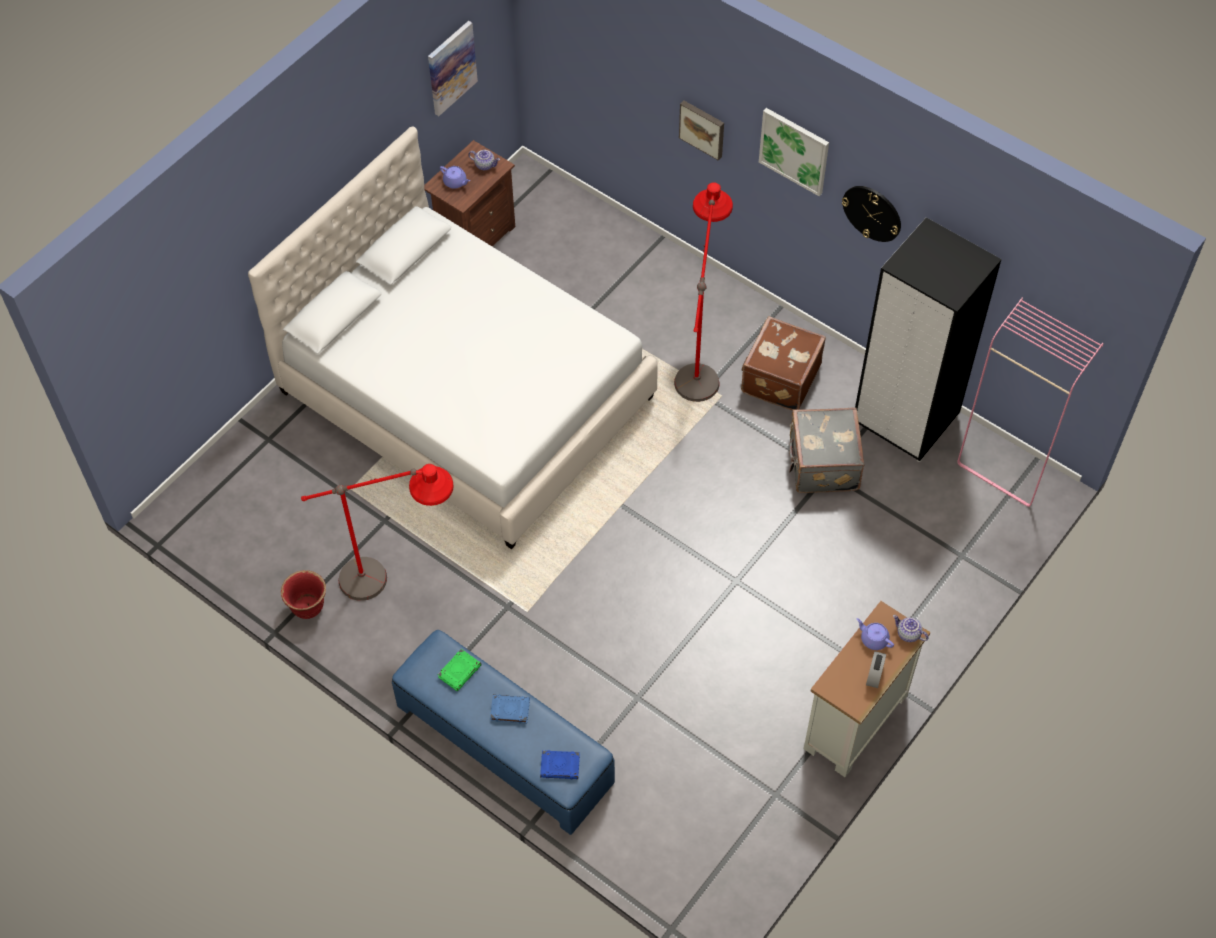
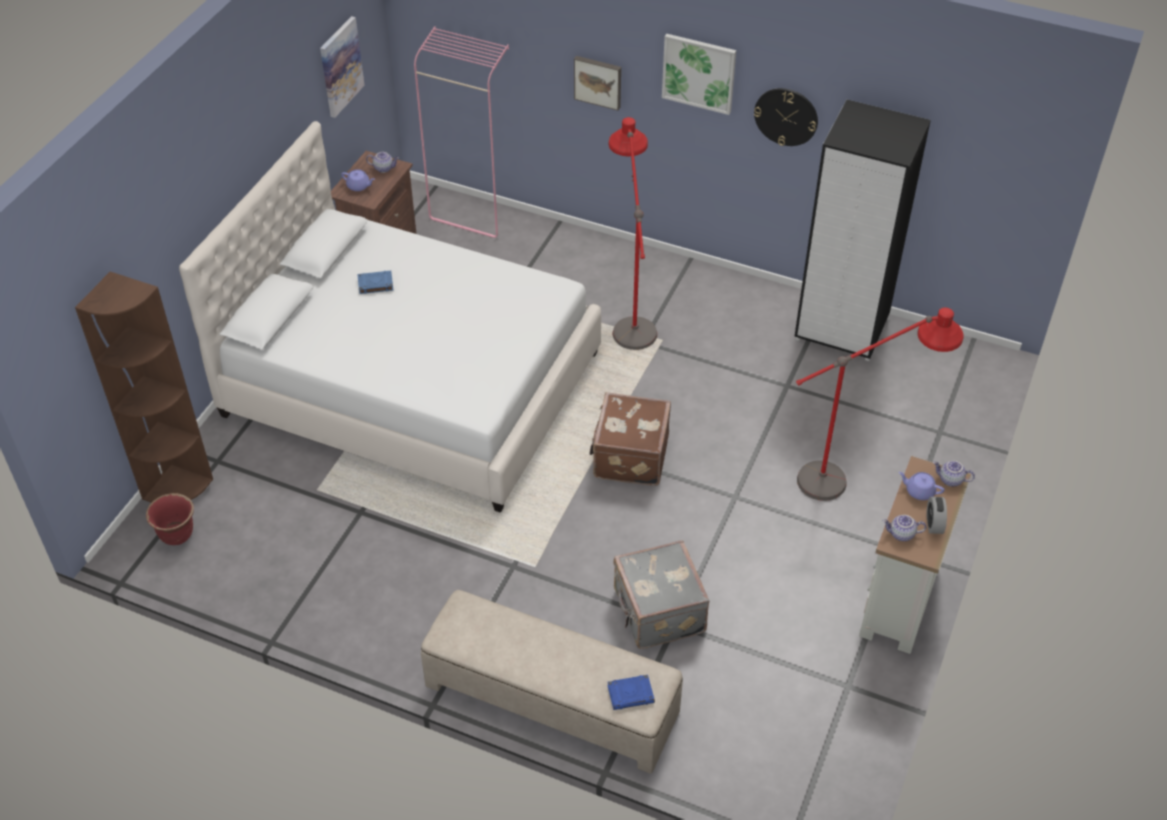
camera: 15 degrees left, 10 degrees down
red planter [281,570,326,619] -> red planter moved to [146,493,194,545]
red floor lamp [301,464,454,601] -> red floor lamp moved to [796,308,964,501]
blue bench [392,630,615,835] -> beige bench [421,590,683,774]
green book [437,649,482,691] -> none
blue book [490,695,530,724] -> blue book moved to [357,271,393,294]
brown suitcase [741,316,826,411] -> brown suitcase moved to [589,392,671,486]
grey suitcase [789,407,864,493] -> grey suitcase moved to [613,540,709,649]
pink clothes rack [957,297,1104,507] -> pink clothes rack moved to [414,26,509,238]
none -> brown bookcase [75,272,213,503]
none -> teapot [883,515,926,541]

